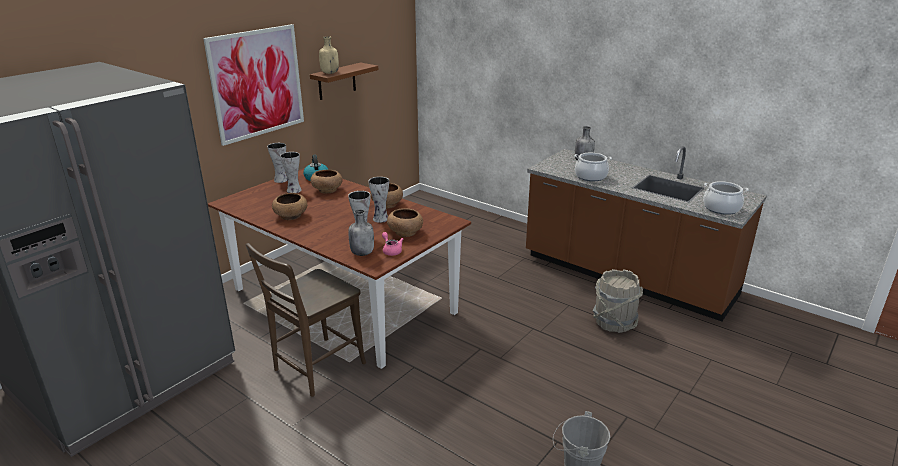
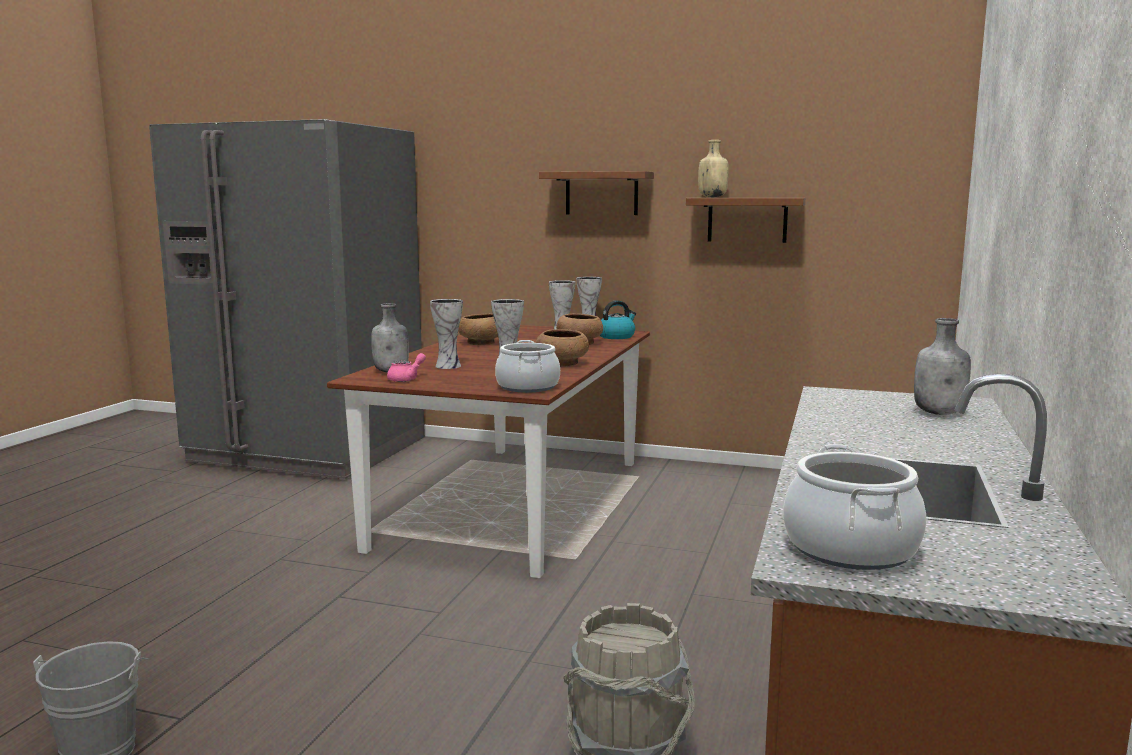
camera: 70 degrees right, 15 degrees down
picture [203,24,304,146] -> brown shelf [539,171,654,215]
brown chair [246,243,366,397] -> none
brown bowl [387,208,423,237] -> none
cooking pot [574,153,612,181] -> cooking pot moved to [495,340,560,393]

